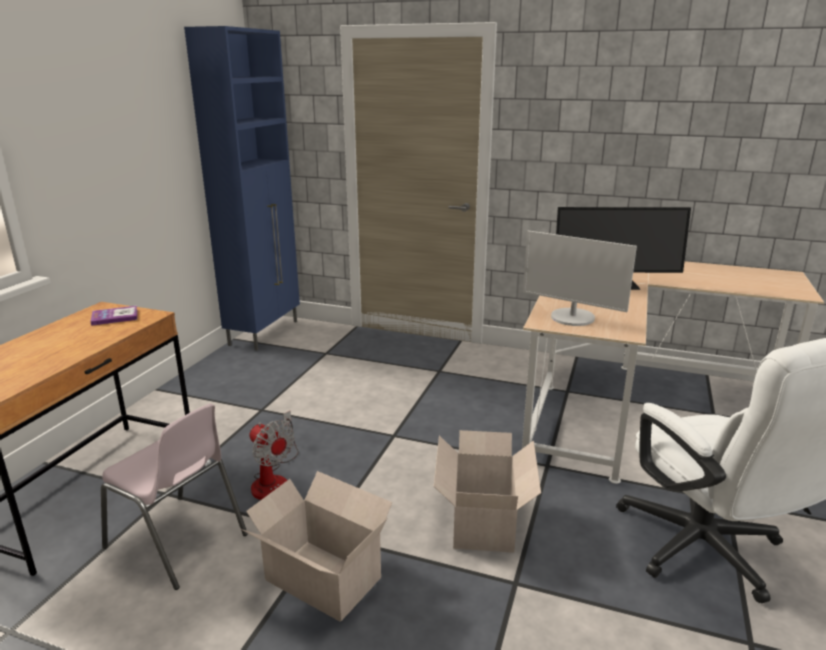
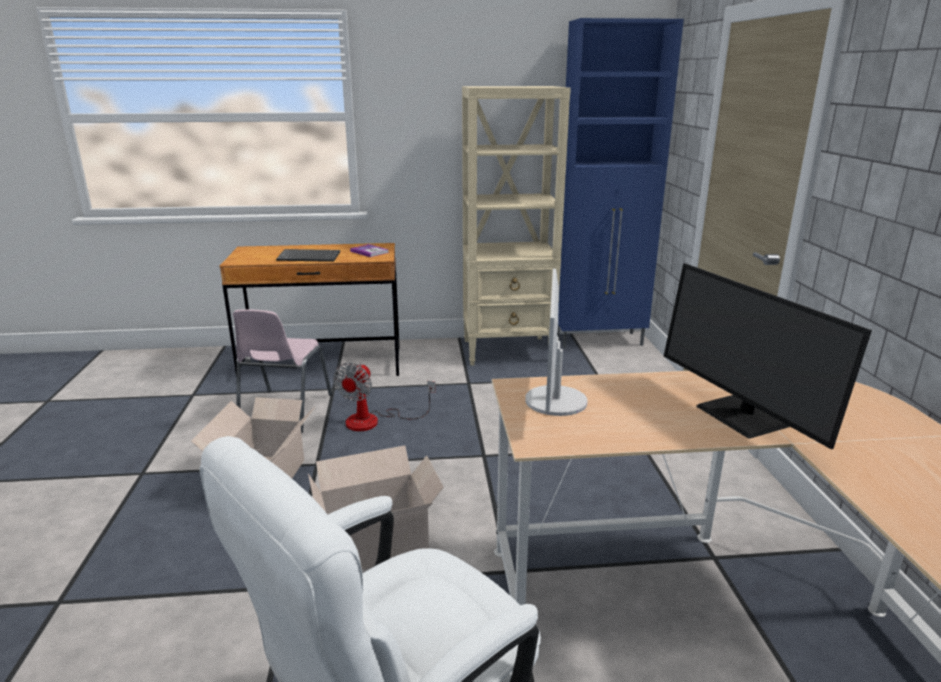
camera: 65 degrees right, 0 degrees up
none -> keyboard [276,249,340,262]
none -> beige bookcase [462,86,571,366]

